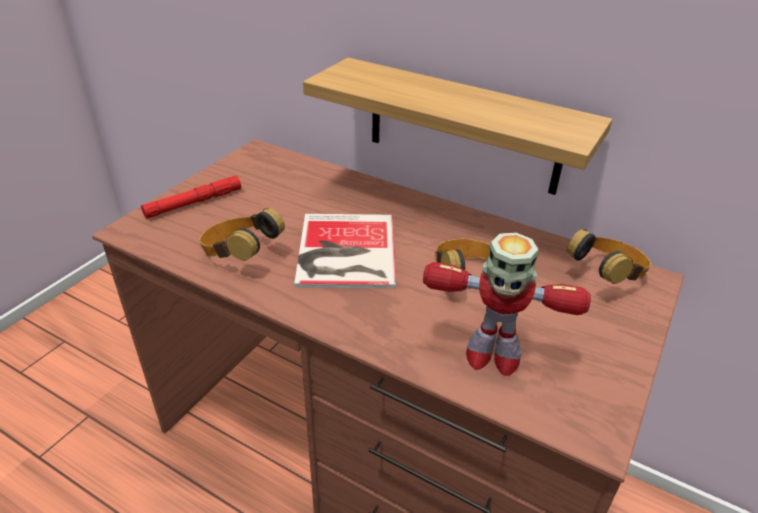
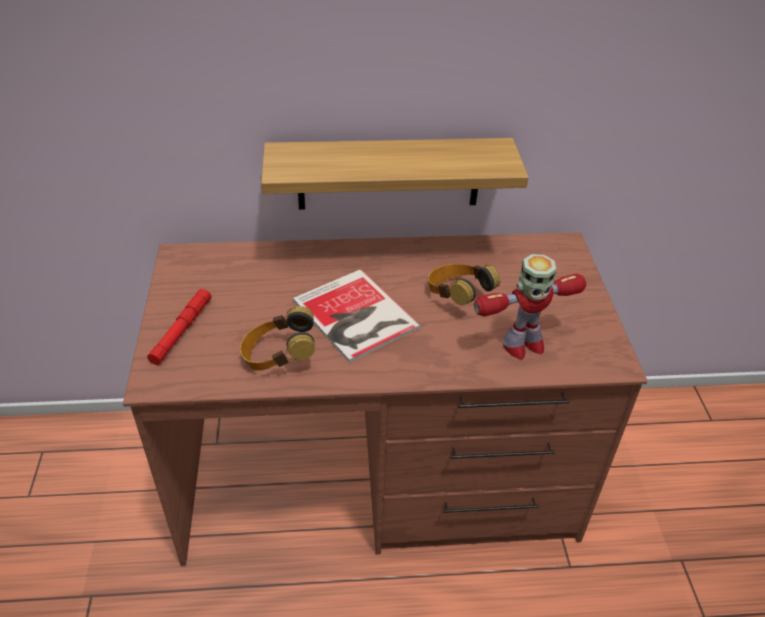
camera: 35 degrees left, 5 degrees up
headphones [567,229,651,284] -> none

